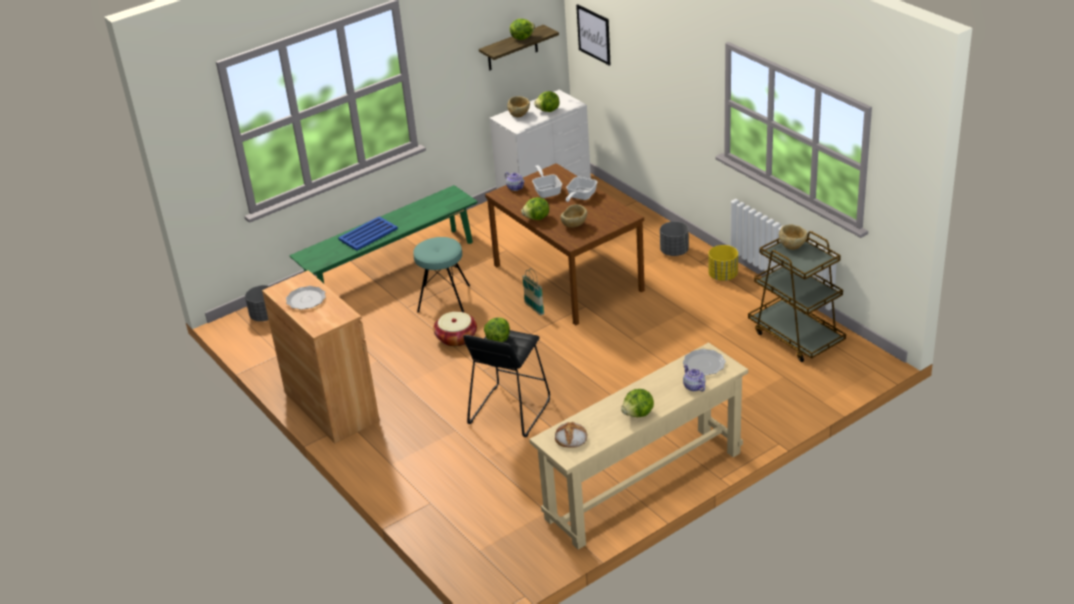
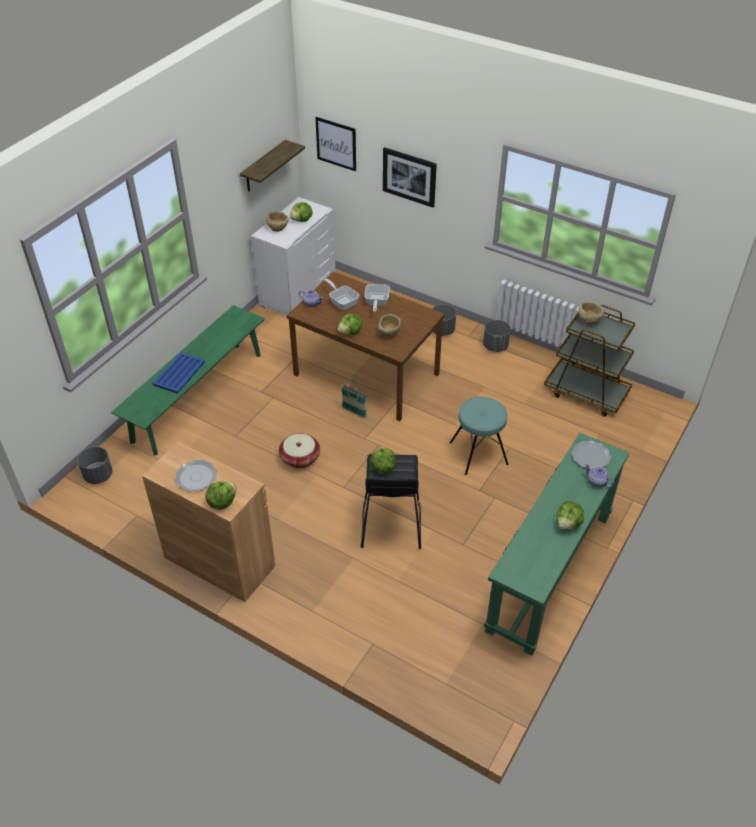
camera: 25 degrees left, 10 degrees up
turquoise stool [413,237,470,313] -> turquoise stool moved to [449,397,509,475]
lettuce [510,19,535,40] -> lettuce moved to [205,481,237,510]
beige console table [529,342,748,550] -> green console table [484,433,629,656]
bread [555,422,587,448] -> none
yellow planter [708,245,738,281] -> grey planter [483,320,511,352]
none -> picture [383,147,437,208]

